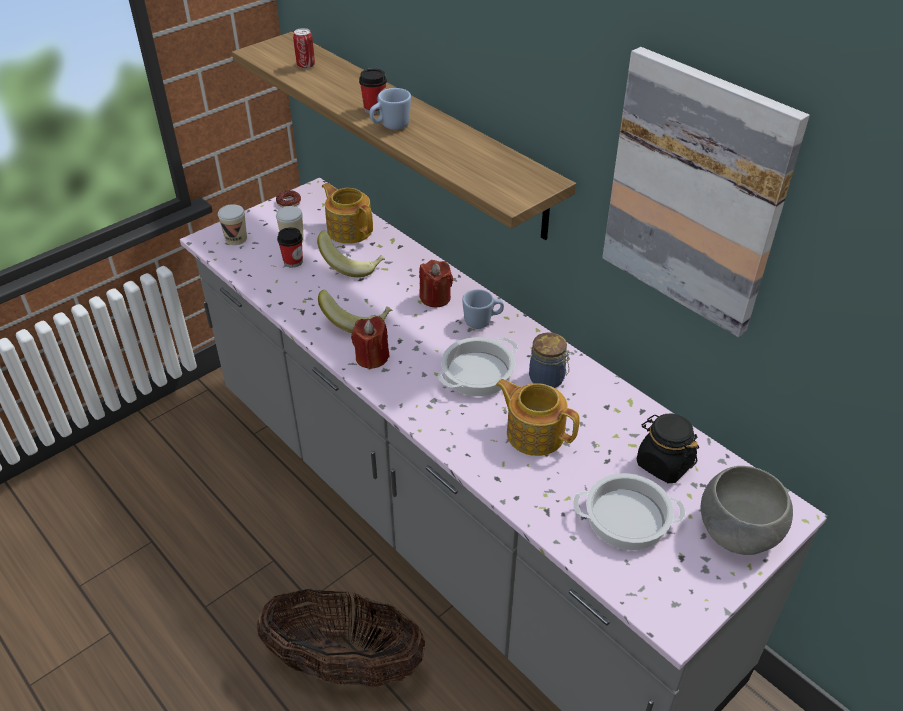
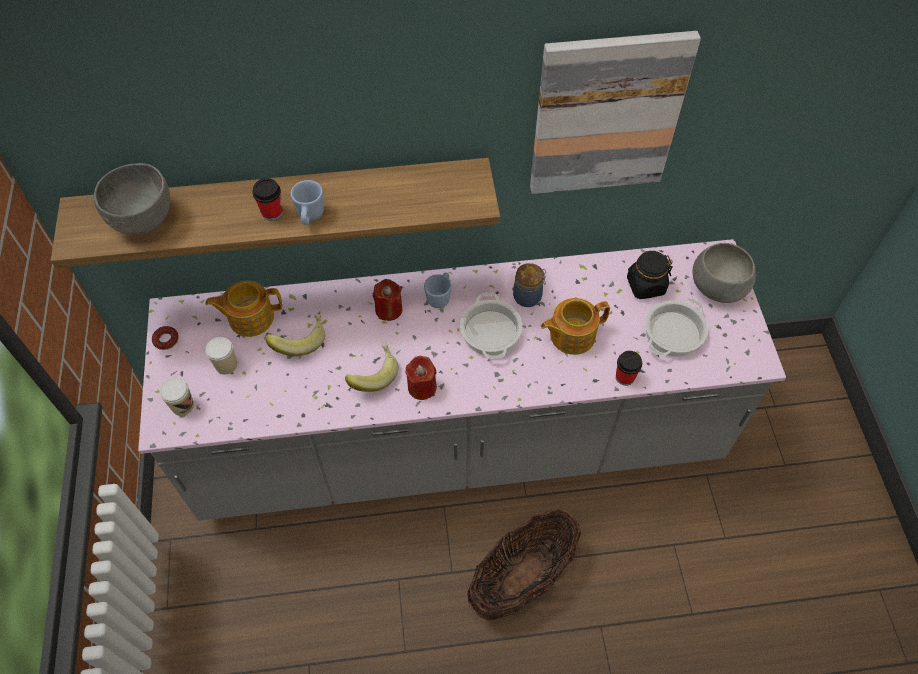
camera: 55 degrees left, 15 degrees up
cup [277,227,303,268] -> cup moved to [616,351,642,386]
can [293,28,315,69] -> grey bowl [94,163,170,235]

